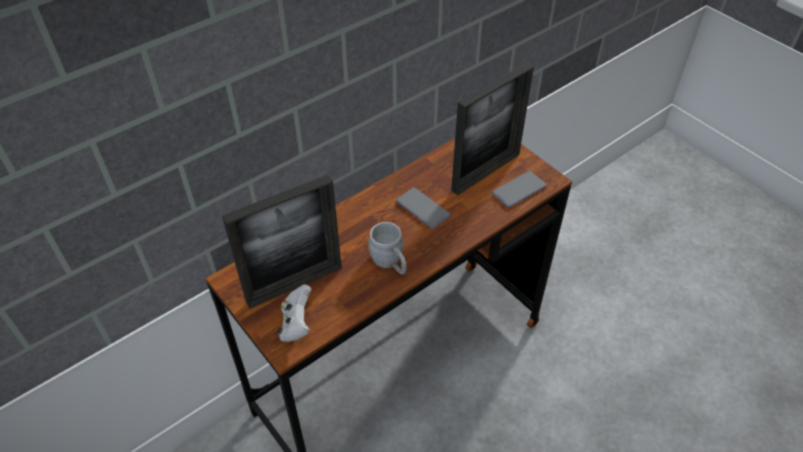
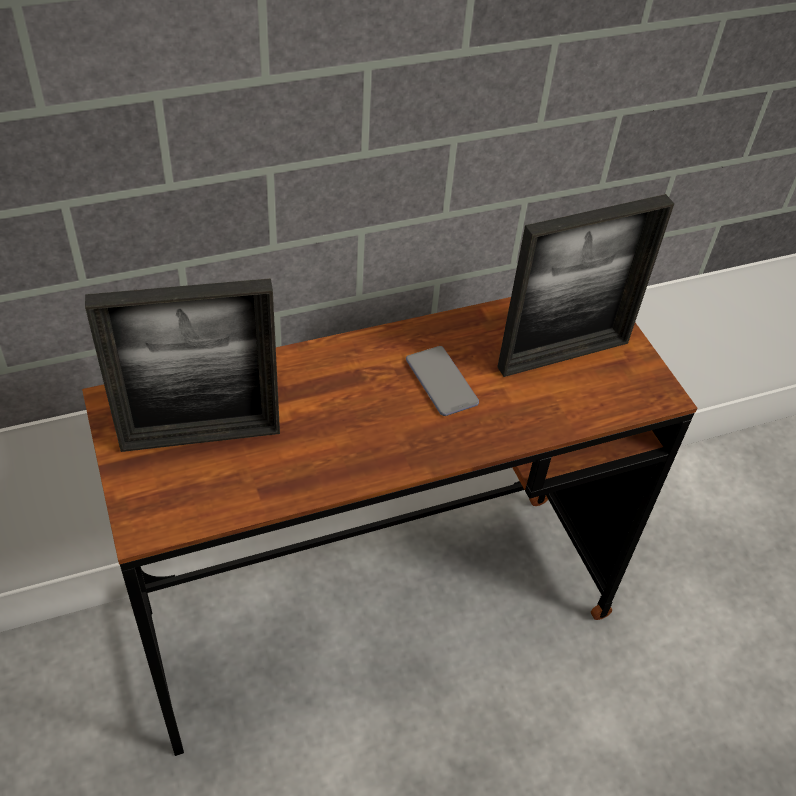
camera: 15 degrees right, 0 degrees up
white game controller [277,284,311,342] -> none
grey mug [368,222,407,275] -> none
phone [492,171,546,208] -> none

